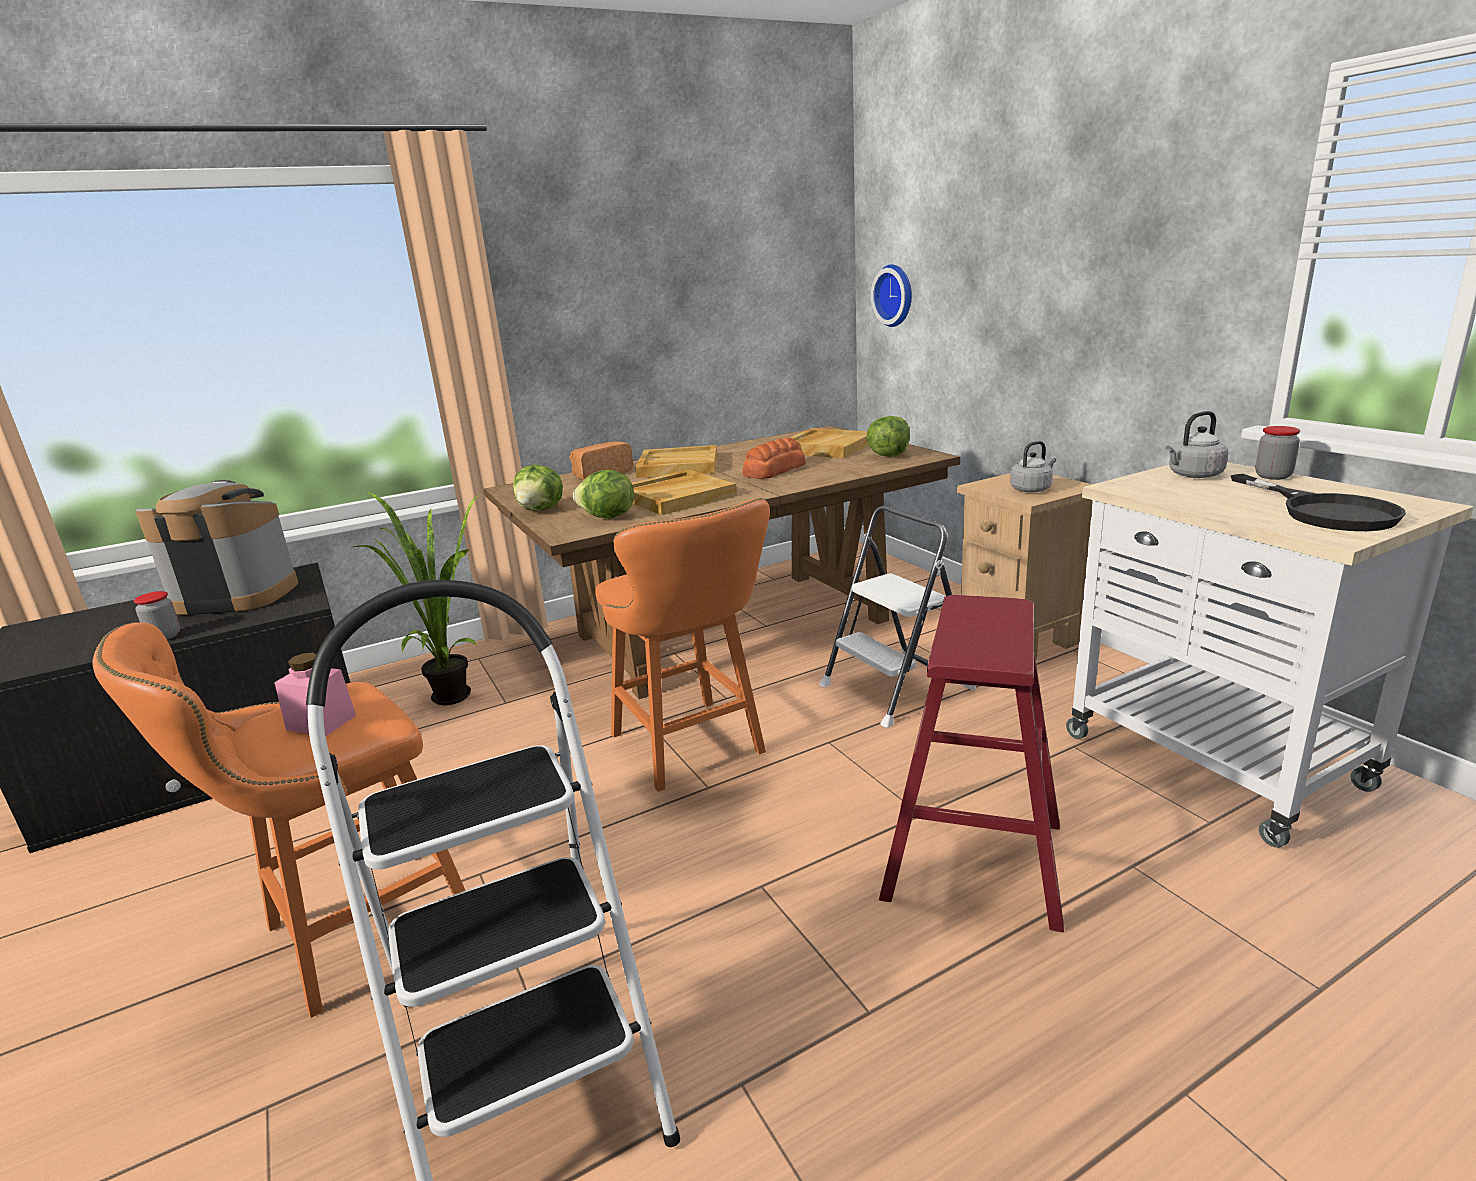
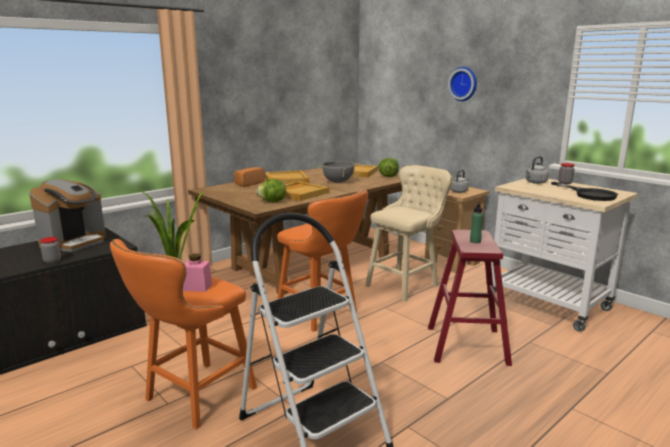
camera: 15 degrees left, 5 degrees down
coffee machine [135,480,298,615] -> coffee machine turned 135 degrees clockwise [29,179,106,252]
lettuce [513,465,563,511] -> none
bread [742,437,806,479] -> grey cooking pot [318,161,357,183]
white step ladder [819,506,976,727] -> beige stool [365,165,453,302]
wall clock [871,264,912,327] -> wall clock moved to [448,67,477,101]
none -> green bottle [470,202,483,243]

